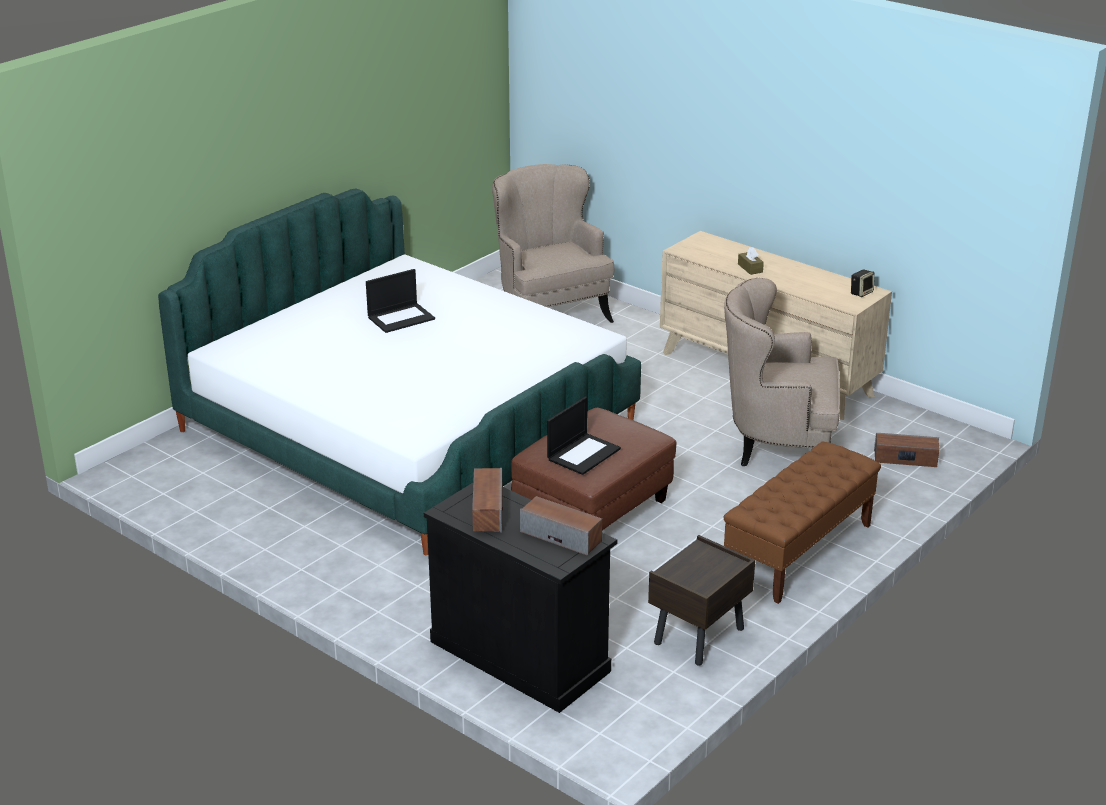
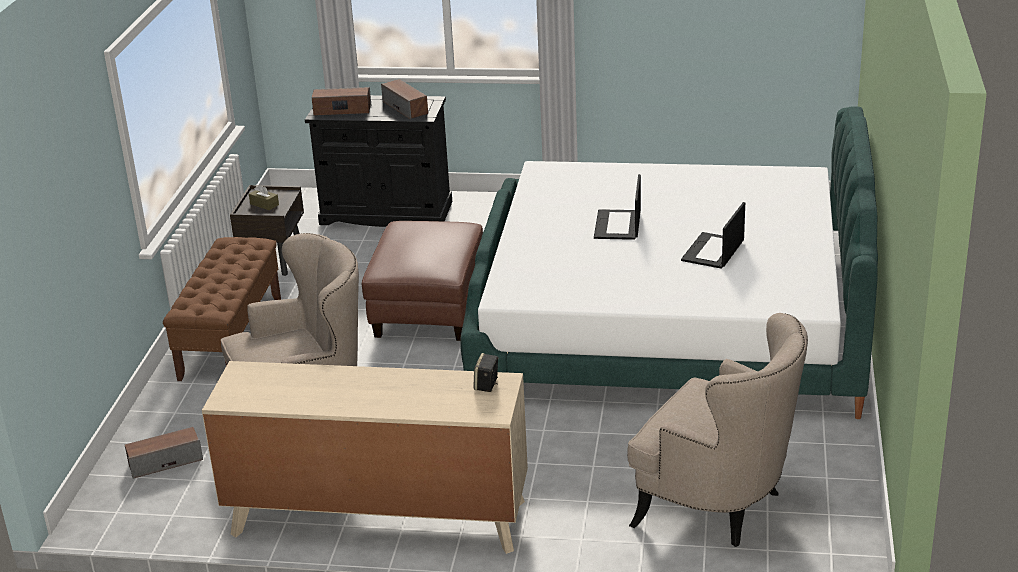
camera: 150 degrees right, 0 degrees up
laptop [547,397,621,475] -> laptop moved to [594,174,641,240]
brown tissue box [738,247,764,275] -> brown tissue box moved to [249,184,279,210]
speaker [851,269,874,297] -> speaker moved to [473,353,499,392]

